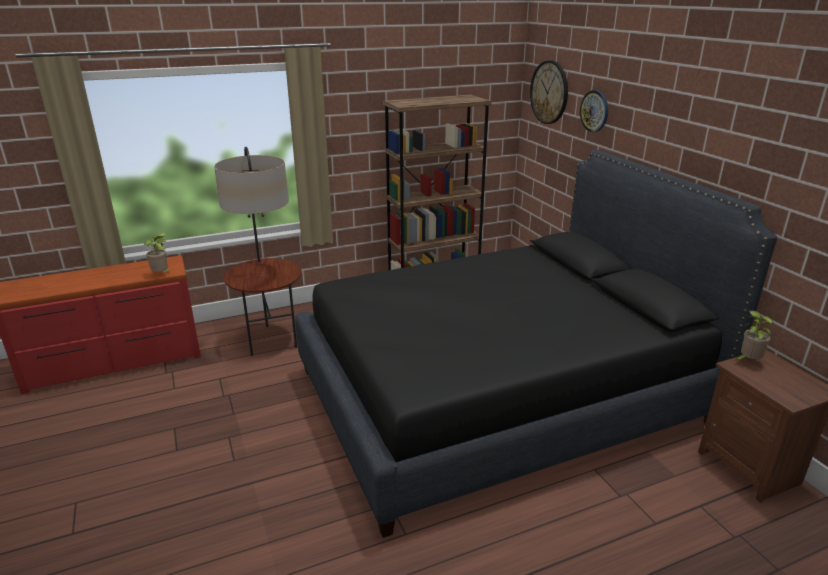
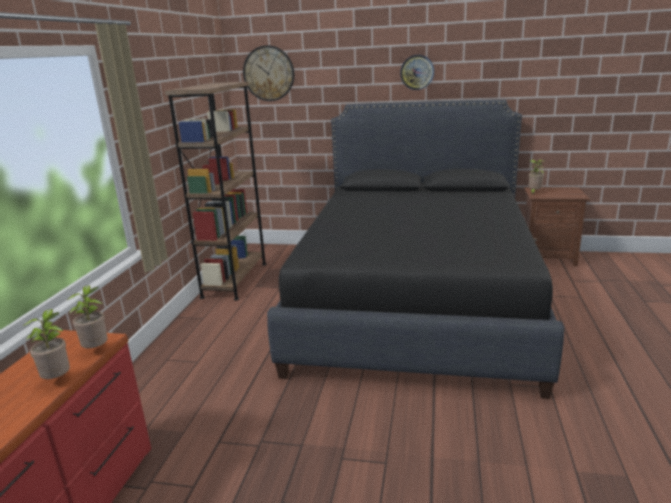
camera: 55 degrees left, 5 degrees down
floor lamp [214,147,302,356] -> none
wall clock [580,90,608,132] -> wall clock moved to [400,55,434,90]
none -> potted plant [23,309,70,379]

